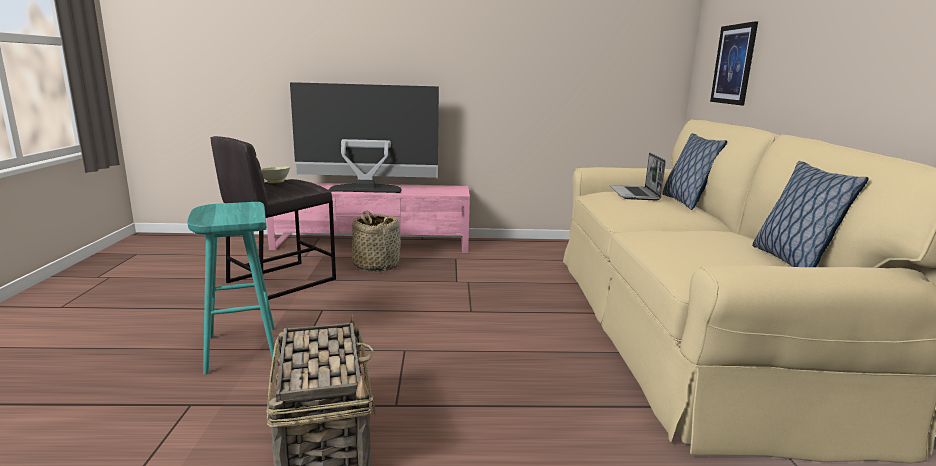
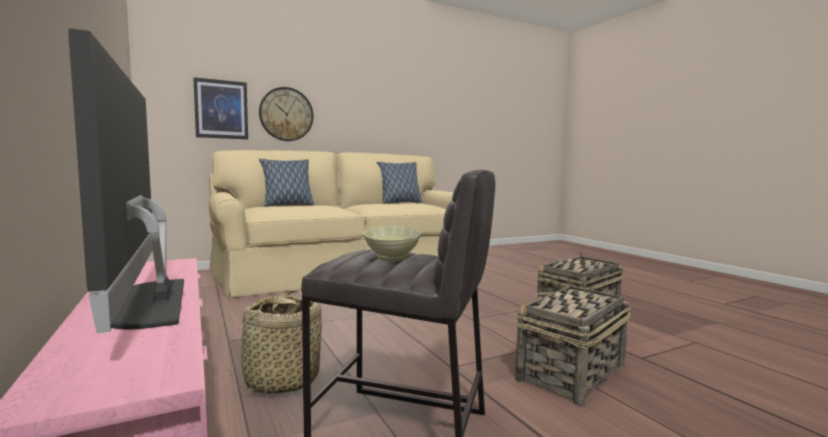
camera: 115 degrees left, 10 degrees down
turquoise stool [187,202,278,374] -> basket [515,279,631,406]
laptop [610,153,666,200] -> none
none -> wall clock [259,87,313,141]

